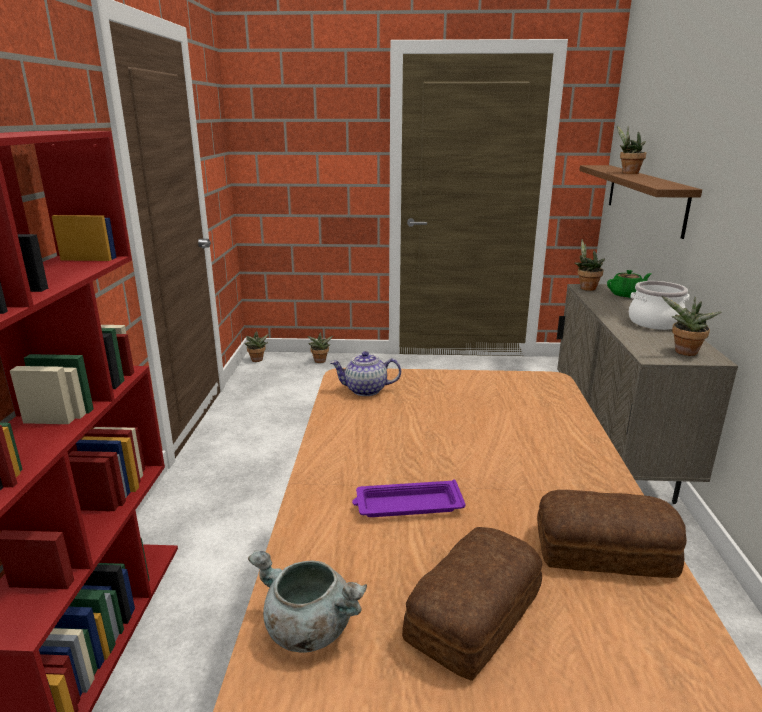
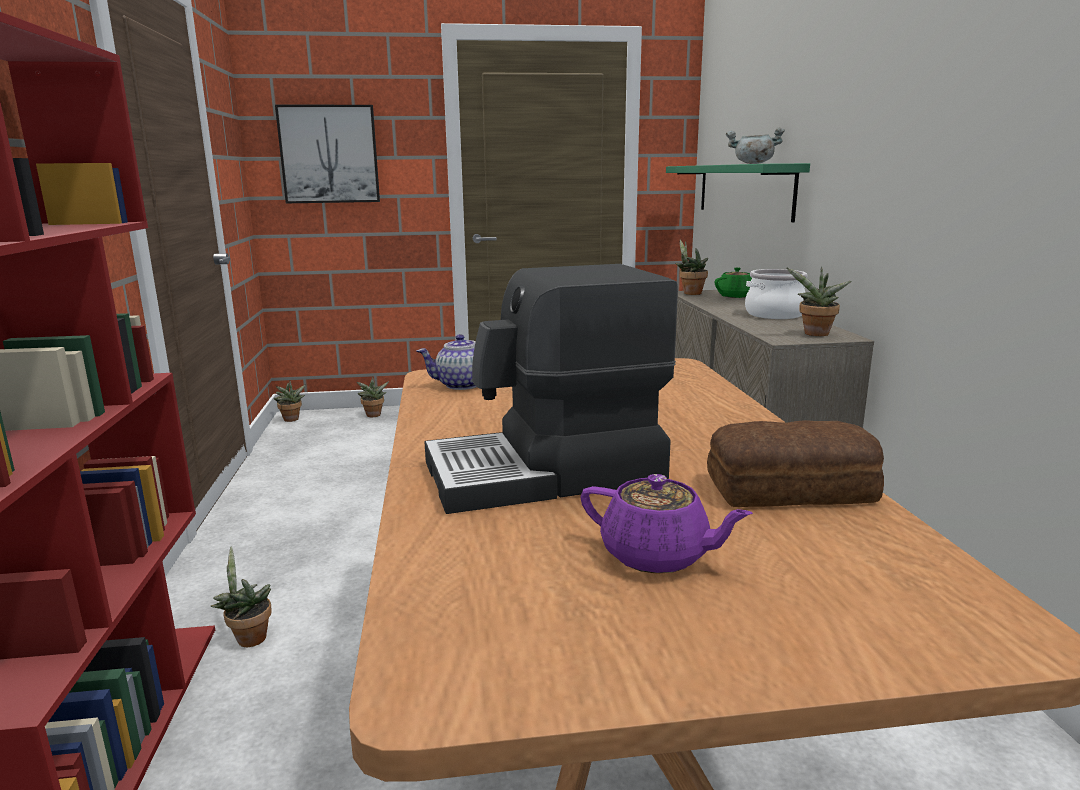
camera: 10 degrees left, 5 degrees down
grey cooking pot [248,550,367,653] -> grey cooking pot moved to [726,128,785,164]
purple tray [352,480,466,517] -> coffee machine [424,264,678,514]
bread [402,527,542,681] -> purple teapot [580,474,753,574]
brown shelf [579,165,702,239] -> green shelf [666,163,810,222]
potted plant [617,126,646,174] -> potted plant moved to [211,546,272,647]
none -> picture [275,105,380,203]

